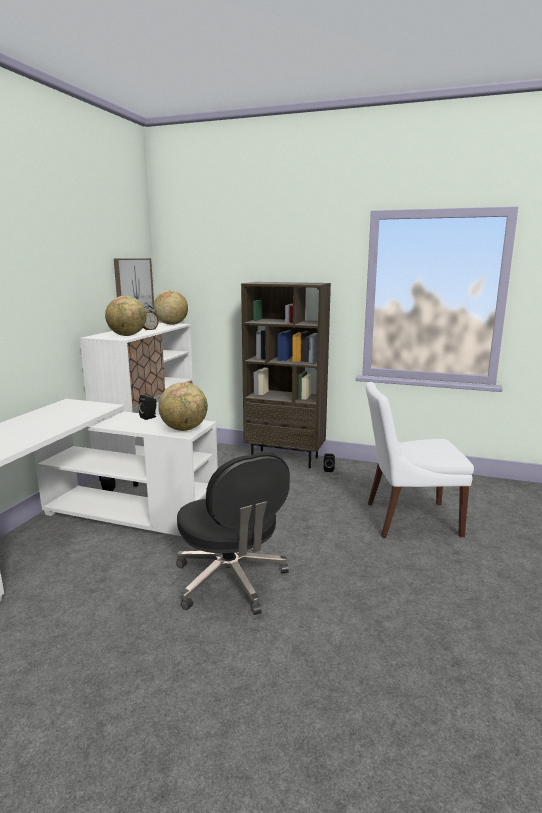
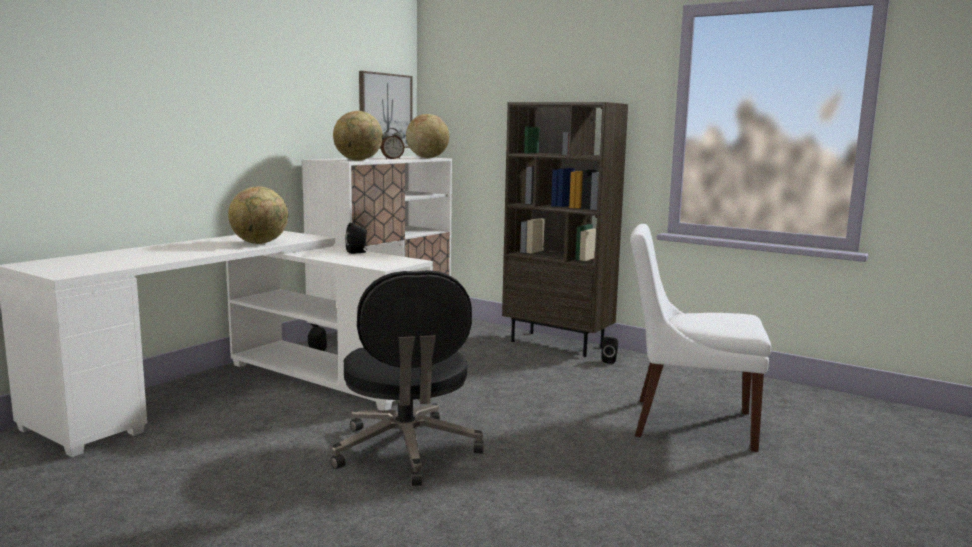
camera: 15 degrees right, 5 degrees down
globe [158,382,208,431] -> globe moved to [228,187,288,244]

